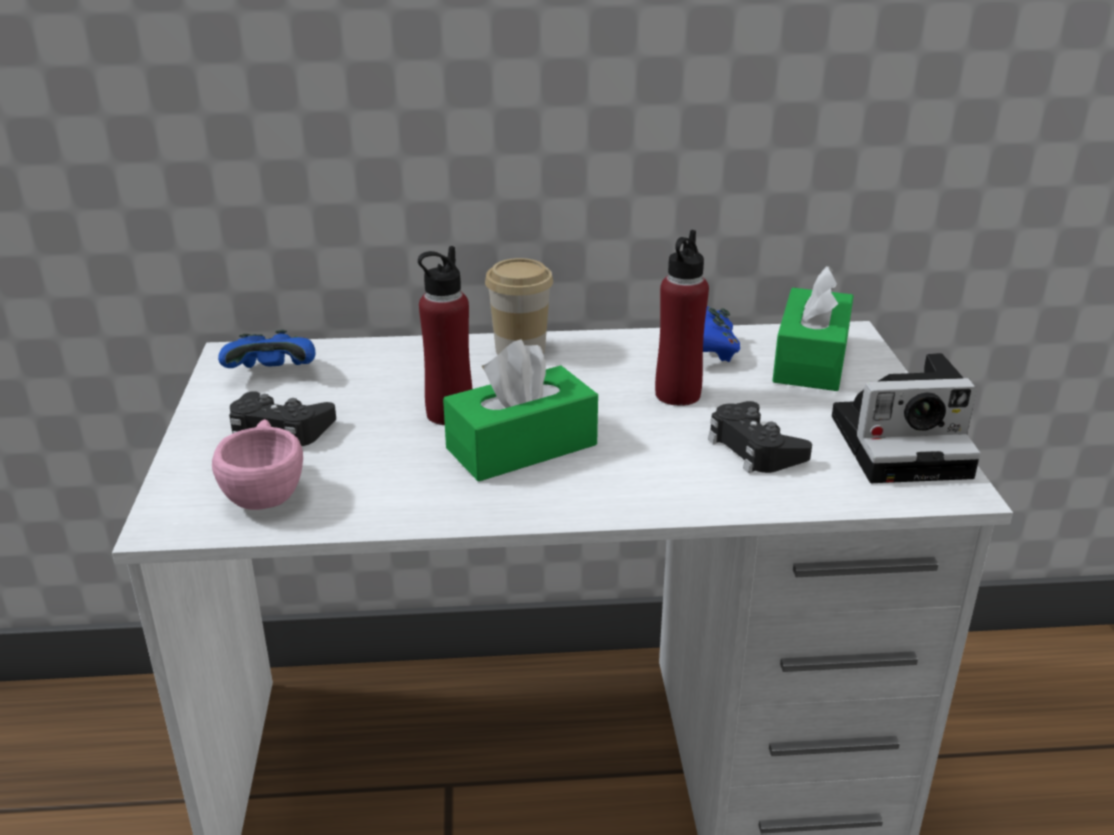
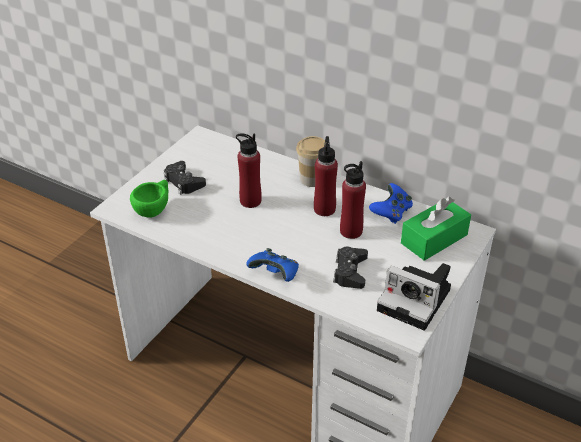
camera: 35 degrees right, 10 degrees up
pink cup [212,419,303,510] -> green cup [130,180,169,217]
blue game controller [218,330,316,368] -> blue game controller moved to [246,248,299,282]
green tissue box [443,339,598,482] -> none
none -> red bottle [314,136,338,216]

